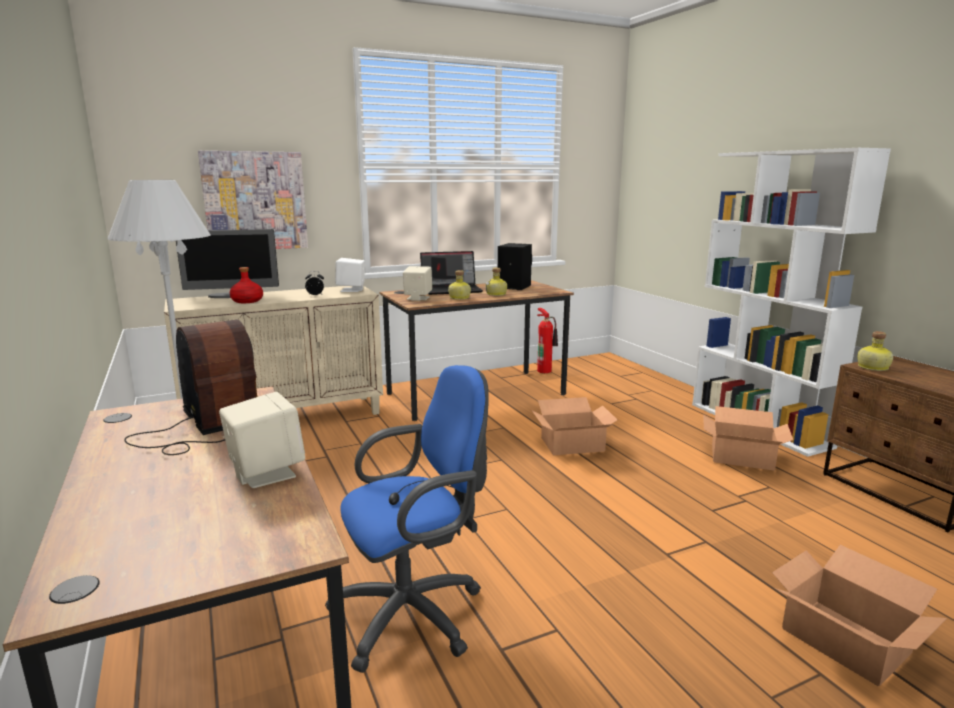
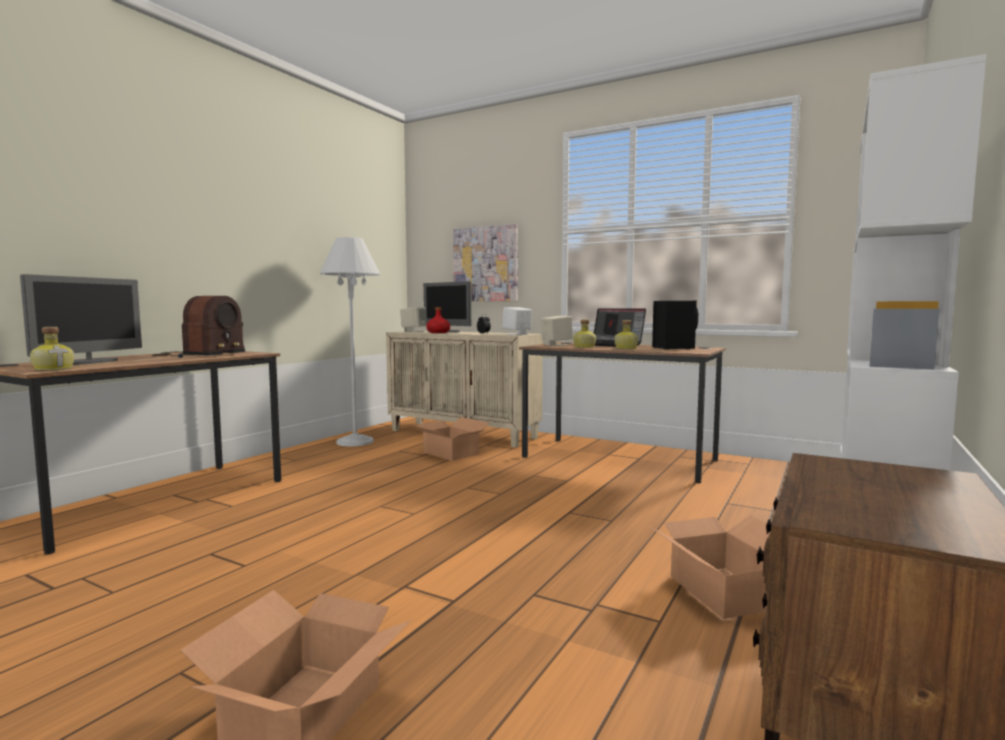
camera: 55 degrees right, 10 degrees down
beige speaker [219,392,305,488] -> beige speaker moved to [400,307,427,332]
blue office chair [325,365,489,673] -> none
cardboard box [532,397,617,455] -> cardboard box moved to [412,417,490,461]
fire extinguisher [537,308,558,373] -> none
bottle [857,331,893,371] -> bottle moved to [30,327,74,371]
none -> monitor [20,274,142,365]

